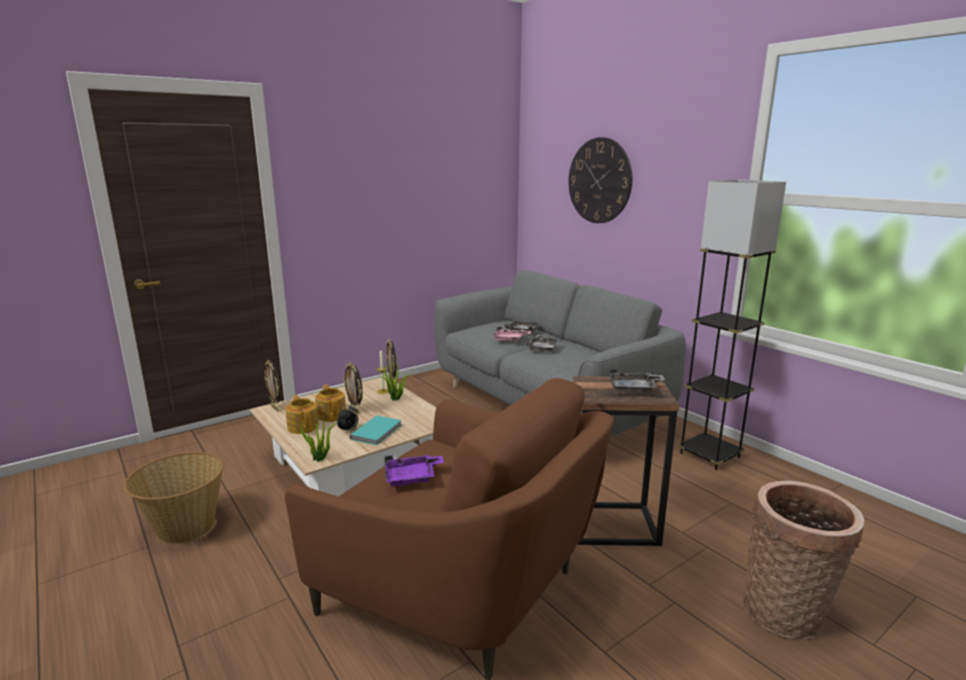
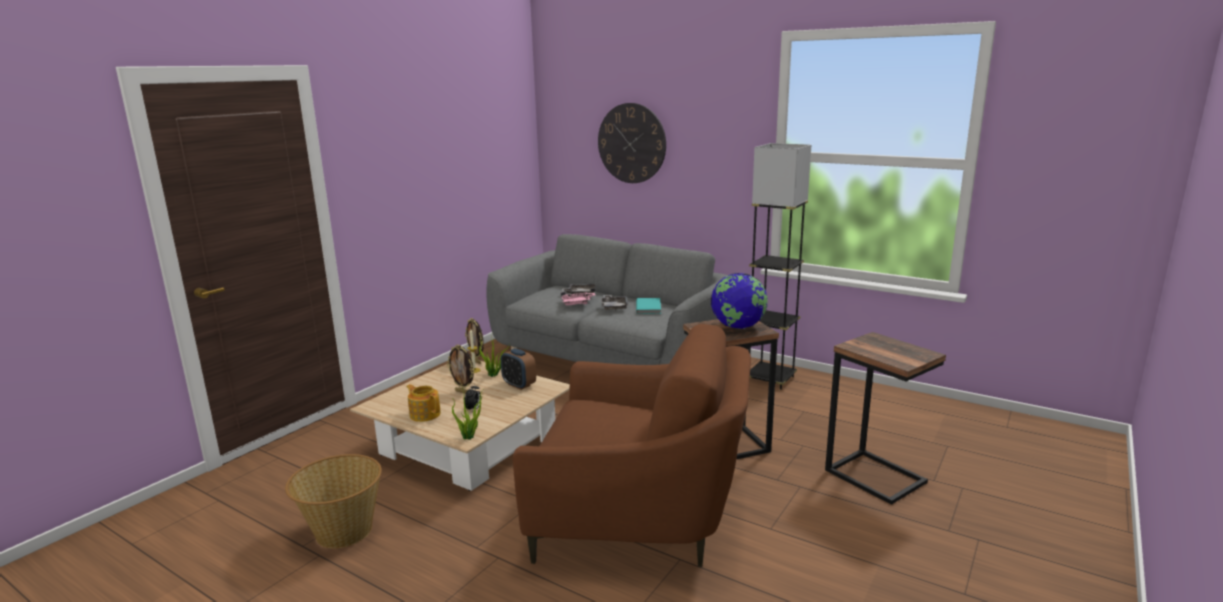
camera: 20 degrees left, 0 degrees up
picture frame [264,361,281,412] -> none
teapot [315,384,346,422] -> none
turquoise book [350,416,401,445] -> turquoise book moved to [636,298,661,314]
purple tray [384,455,444,486] -> none
grey tray [609,369,665,393] -> globe [711,273,768,329]
basket [743,481,864,640] -> side table [825,332,946,505]
none -> alarm clock [501,348,536,390]

